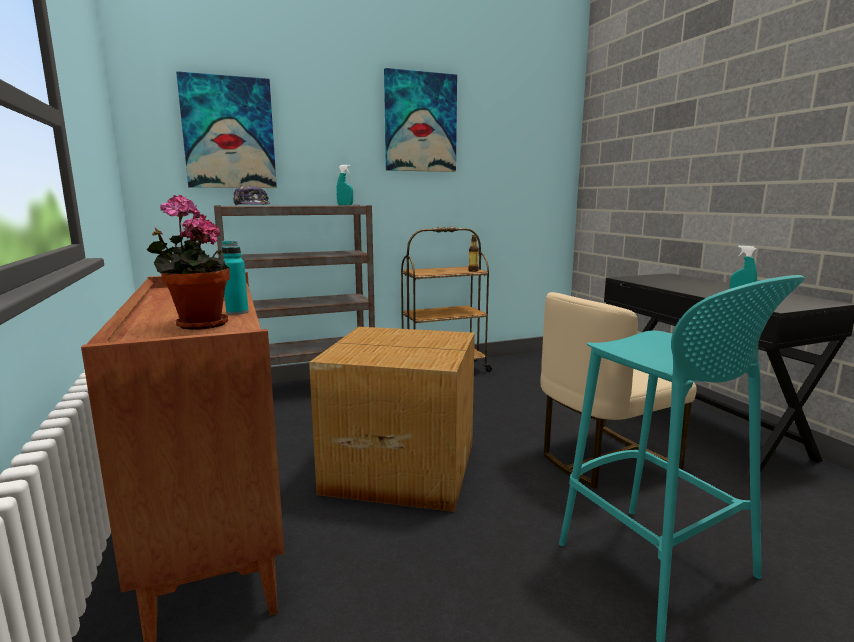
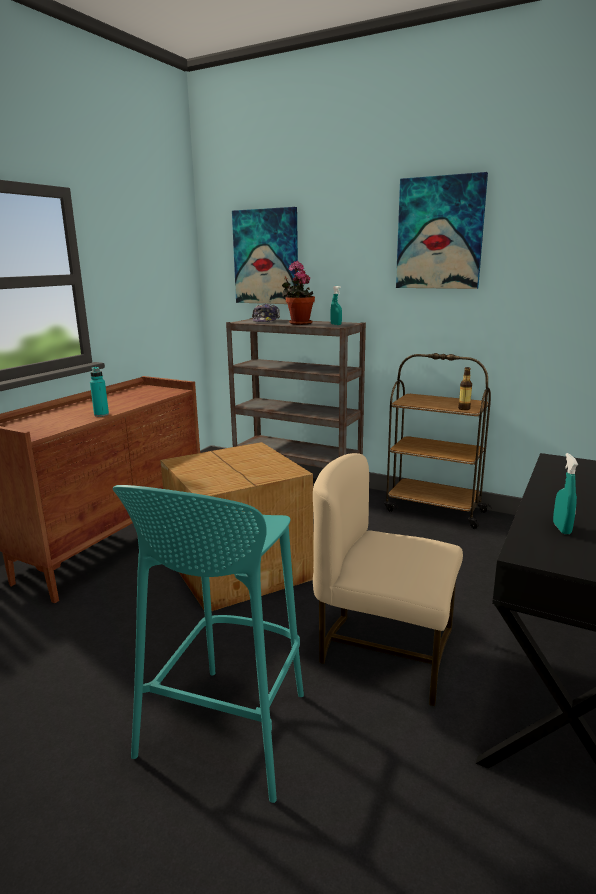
camera: 50 degrees right, 5 degrees up
potted plant [147,195,230,330] -> potted plant moved to [282,261,315,325]

